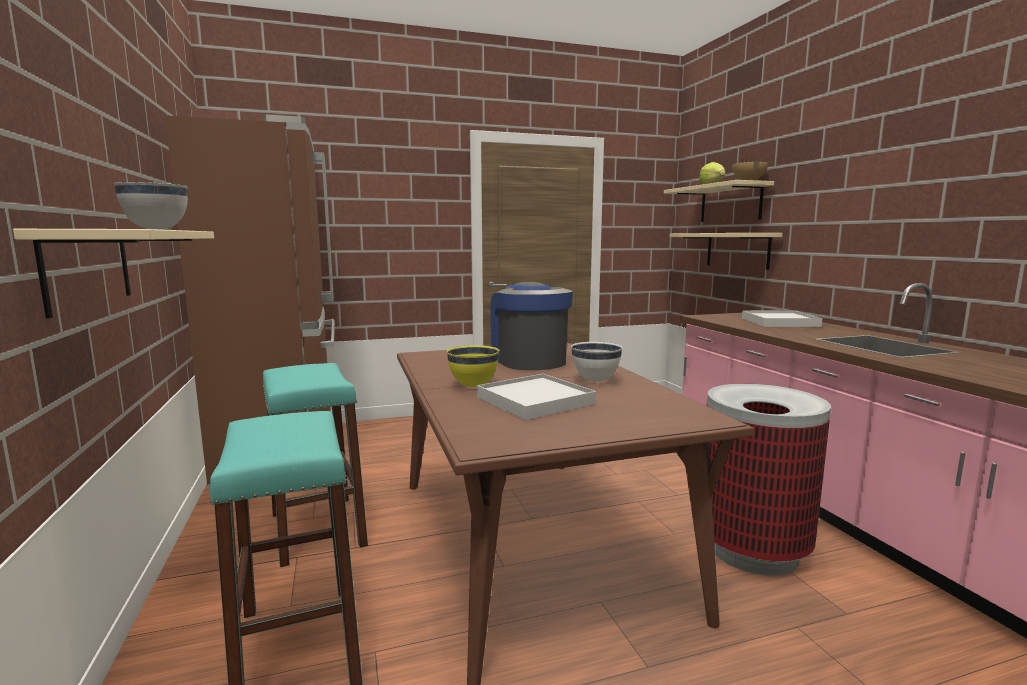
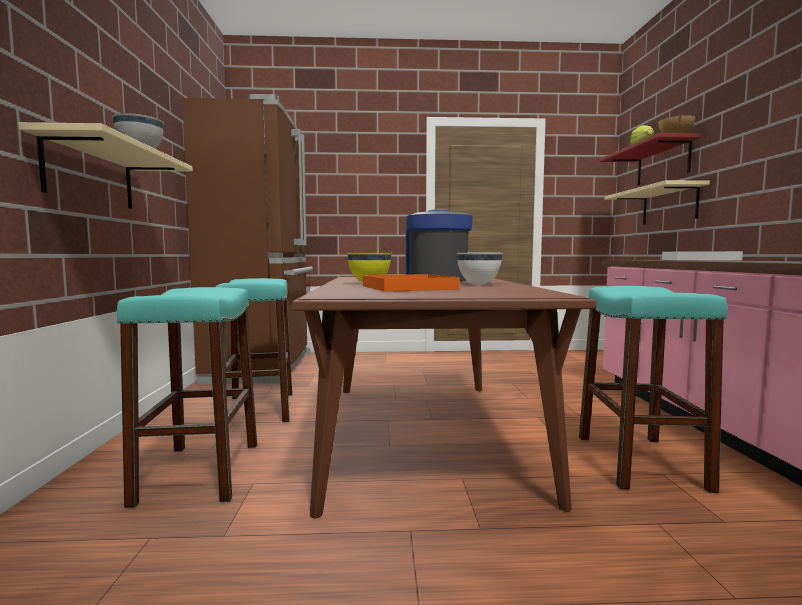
camera: 15 degrees right, 5 degrees down
white tray [477,374,596,420] -> orange tray [363,274,459,292]
beige shelf [664,180,774,222] -> red shelf [600,133,701,186]
trash can [707,384,831,575] -> turquoise stool [579,286,727,493]

